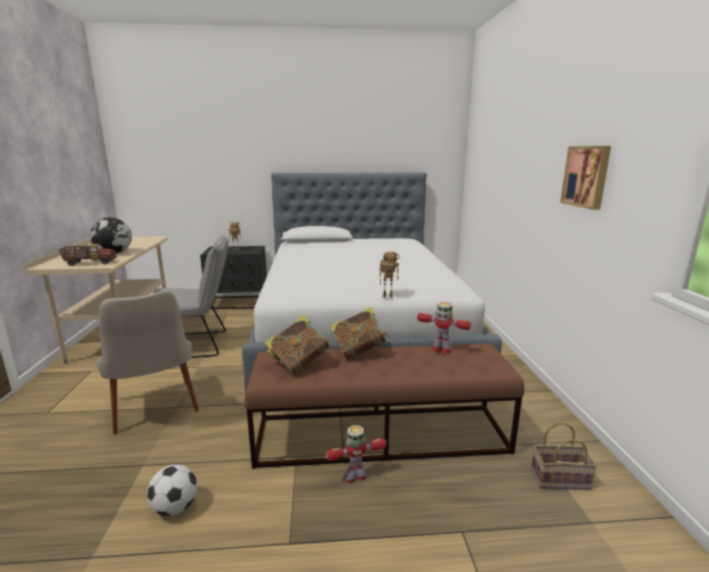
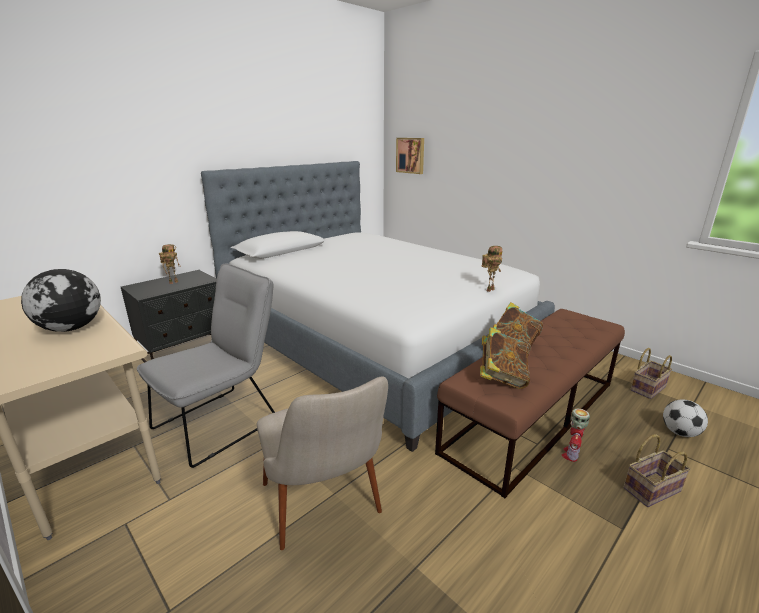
camera: 40 degrees left, 5 degrees up
toy truck [59,244,117,266] -> none
beige chair [97,291,199,434] -> beige chair turned 45 degrees clockwise [257,376,388,550]
football [147,464,198,516] -> football moved to [663,399,708,437]
toy robot [417,302,472,354] -> none
picture [560,146,611,210] -> picture moved to [396,138,424,174]
none -> basket [623,434,691,507]

